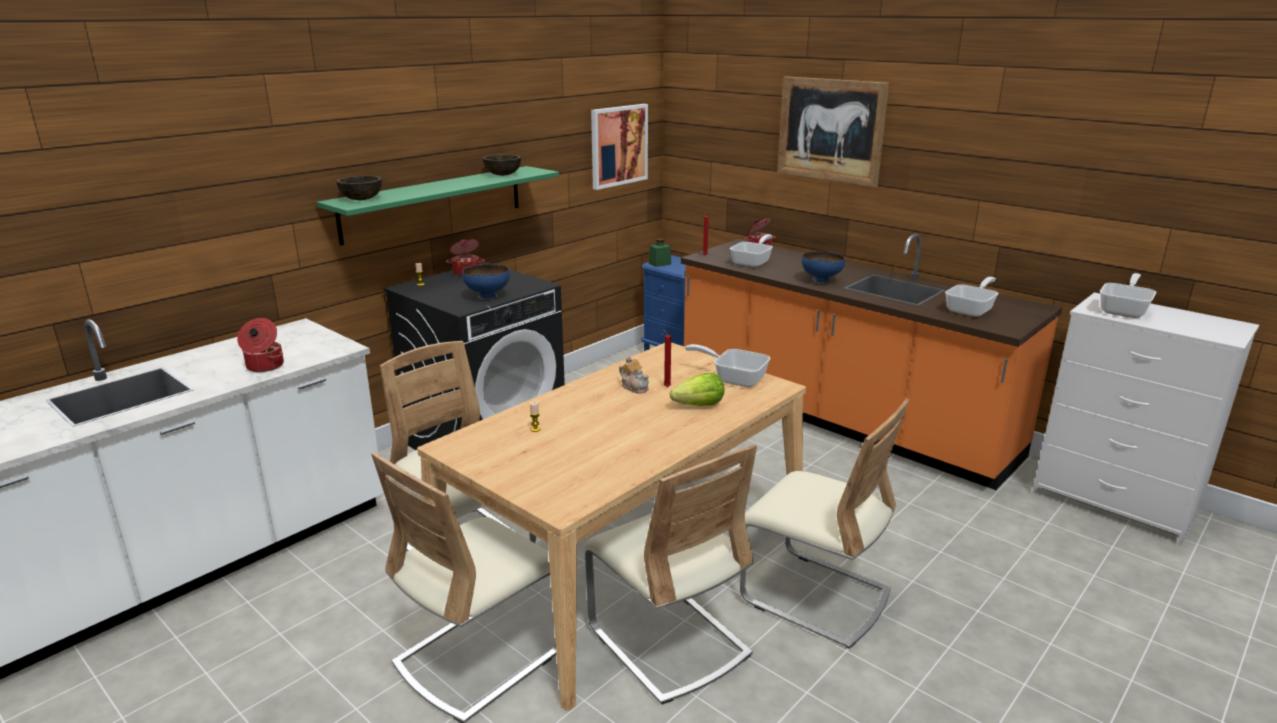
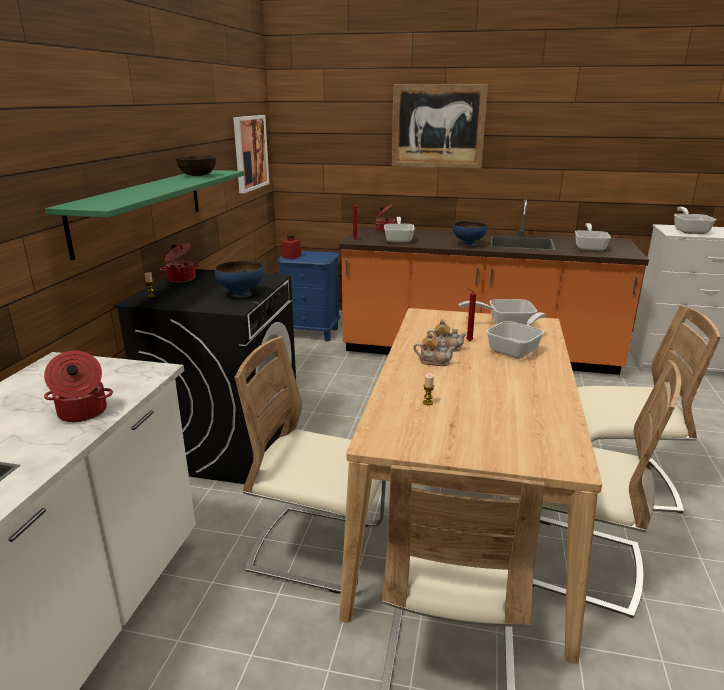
camera: 30 degrees left, 0 degrees up
brown bowl [336,175,382,200] -> none
green jar [649,238,671,267] -> red jar [282,234,302,260]
lettuce [670,373,724,406] -> frying pan [487,312,546,359]
none -> teapot [413,332,455,366]

